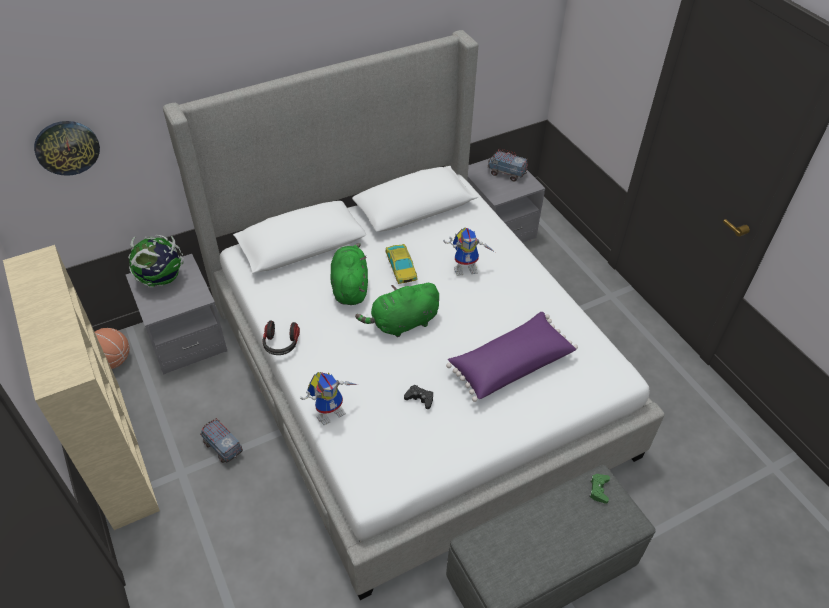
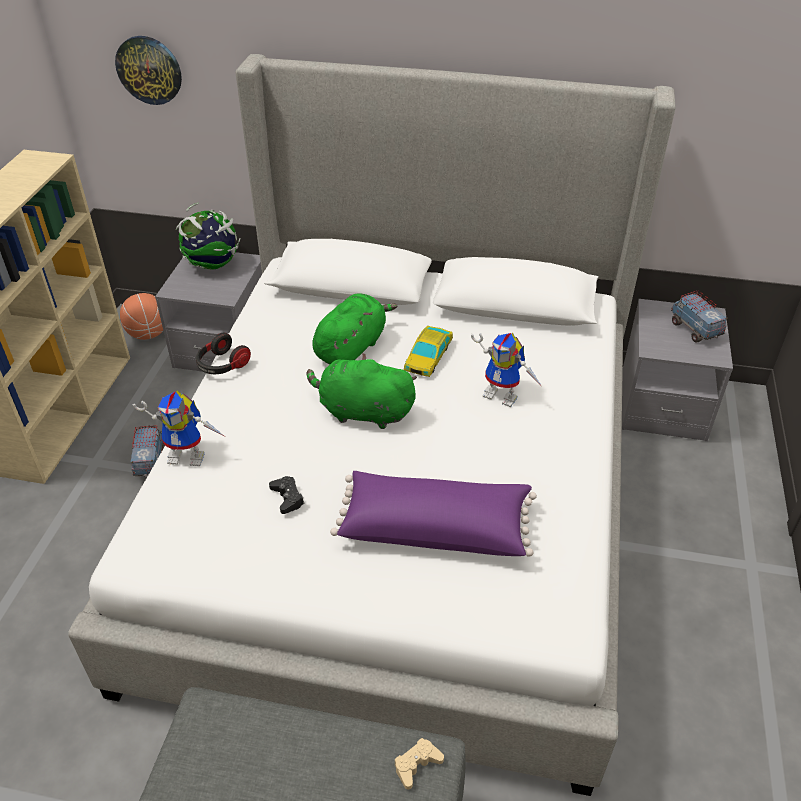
camera: 40 degrees right, 5 degrees down
green game controller [589,474,610,504] -> beige game controller [395,738,444,790]

